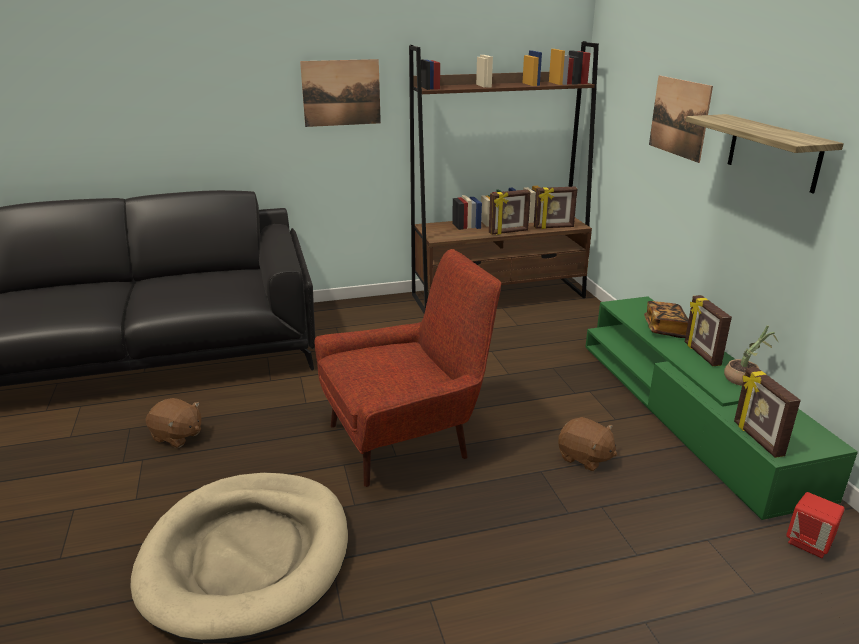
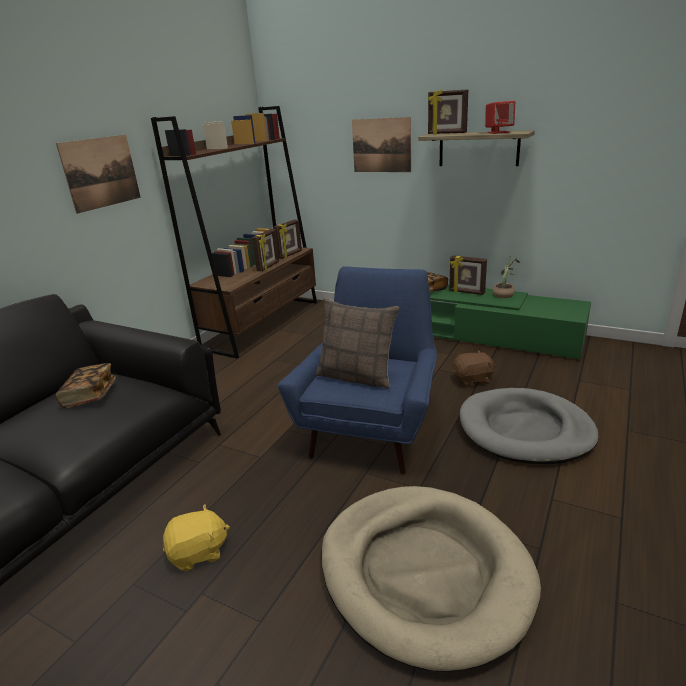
camera: 45 degrees left, 0 degrees up
brown plush toy [146,398,201,448] -> yellow plush toy [163,504,230,571]
red armchair [314,249,501,487] -> blue armchair [278,266,437,474]
picture frame [734,367,801,458] -> picture frame moved to [428,89,468,134]
red speaker [786,492,845,558] -> red speaker moved to [485,101,515,134]
none -> book [56,363,116,408]
none -> pillow [316,298,399,389]
none -> grey dog bed [459,388,599,464]

